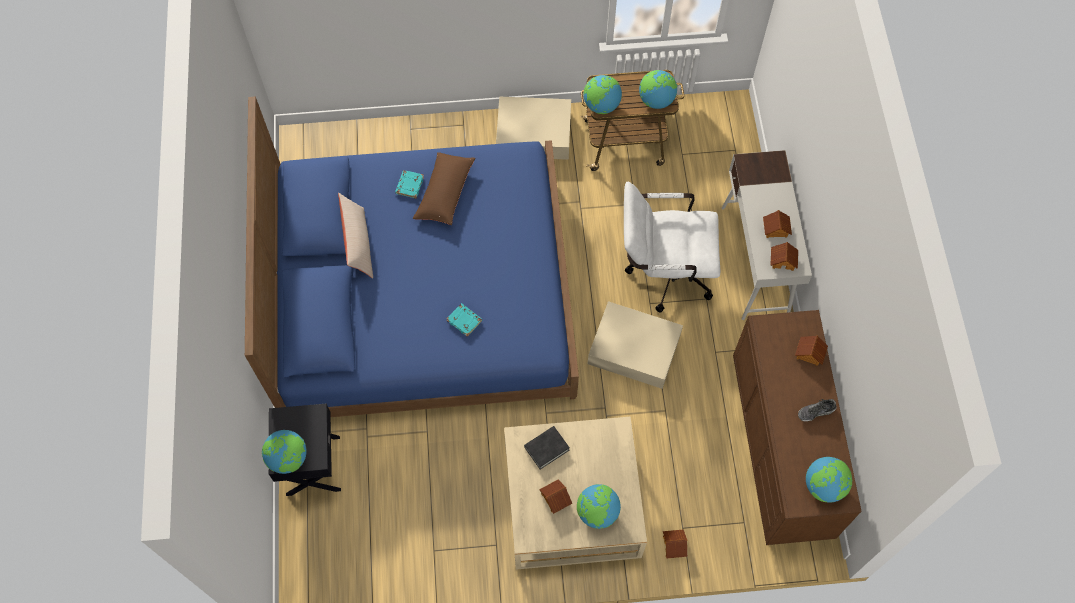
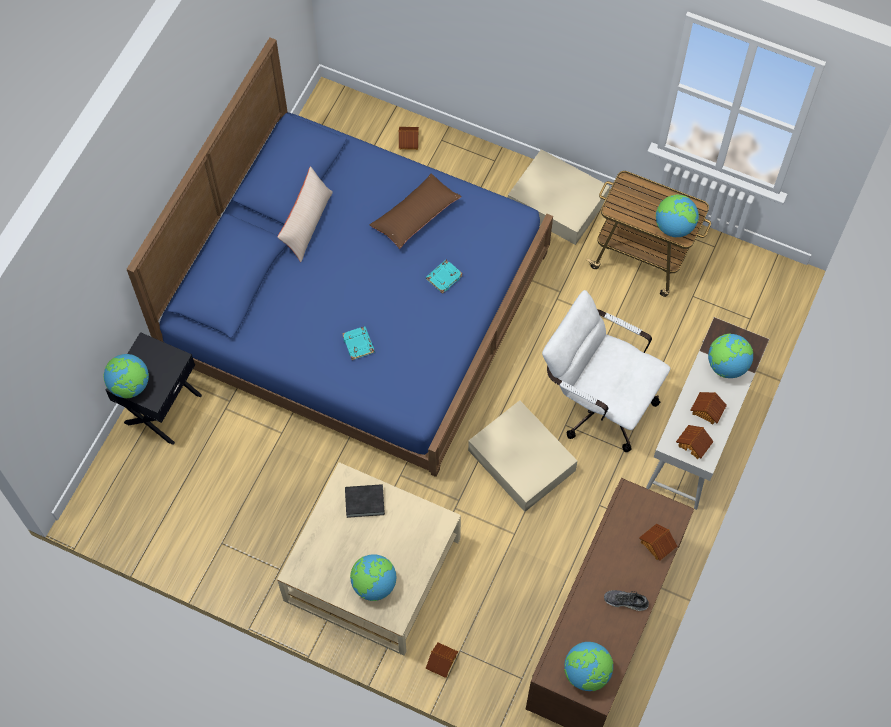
camera: 30 degrees right, 0 degrees up
turquoise book [395,170,424,199] -> turquoise book moved to [426,260,463,294]
toy house [539,479,572,514] -> toy house moved to [398,127,419,150]
globe [584,75,622,114] -> globe moved to [708,334,753,378]

